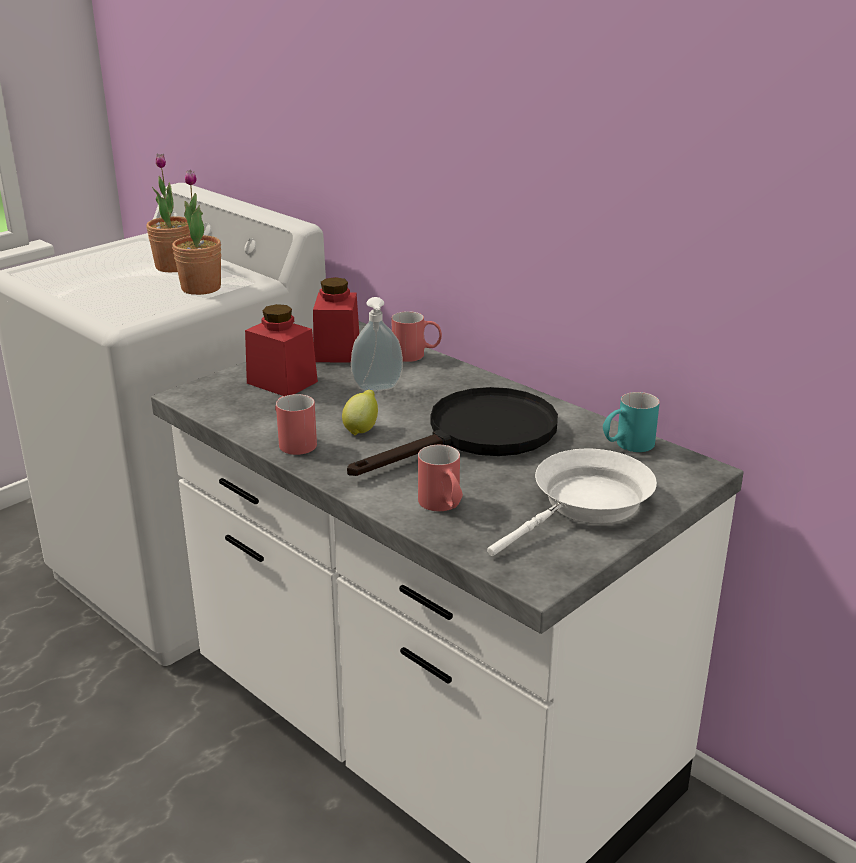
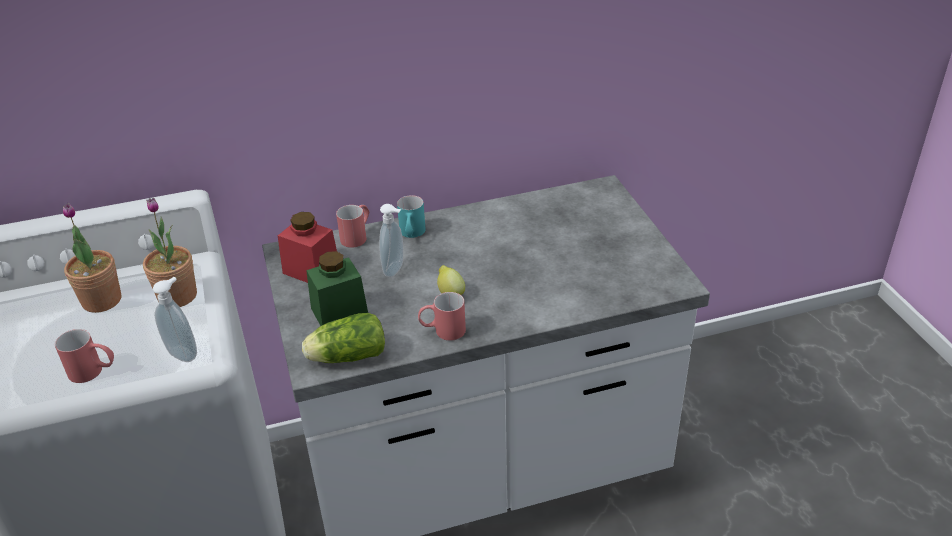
camera: 60 degrees left, 10 degrees up
red jar [245,304,318,396] -> green jar [306,251,368,326]
black frying pan [347,387,558,476] -> none
red mug [418,445,463,511] -> red mug moved to [55,329,114,383]
white frying pan [487,448,657,556] -> none
turquoise mug [603,392,660,452] -> turquoise mug moved to [397,195,426,238]
none -> soap dispenser [153,277,197,362]
none -> lettuce [302,313,385,363]

